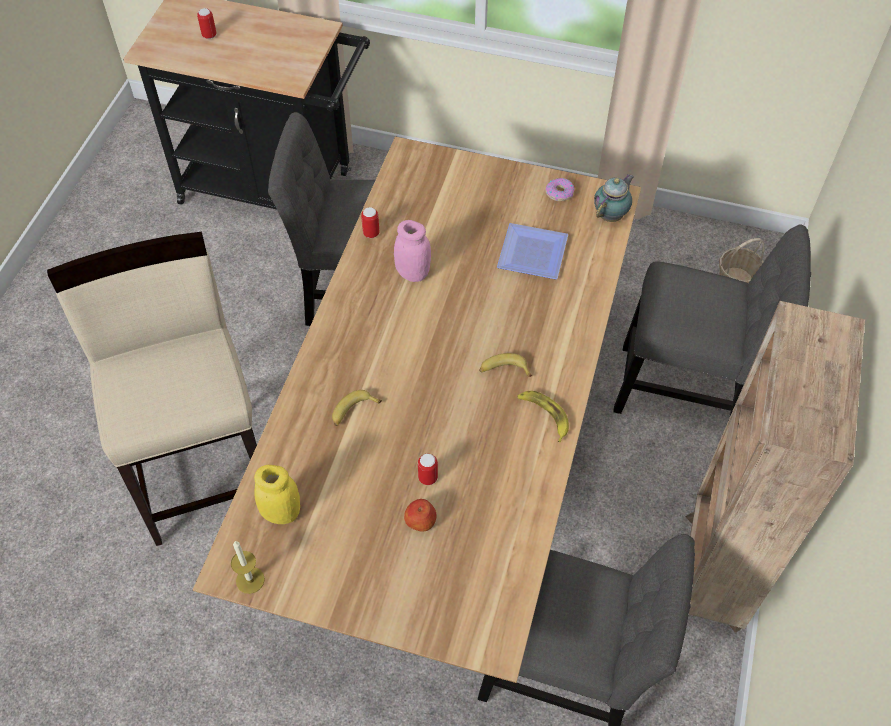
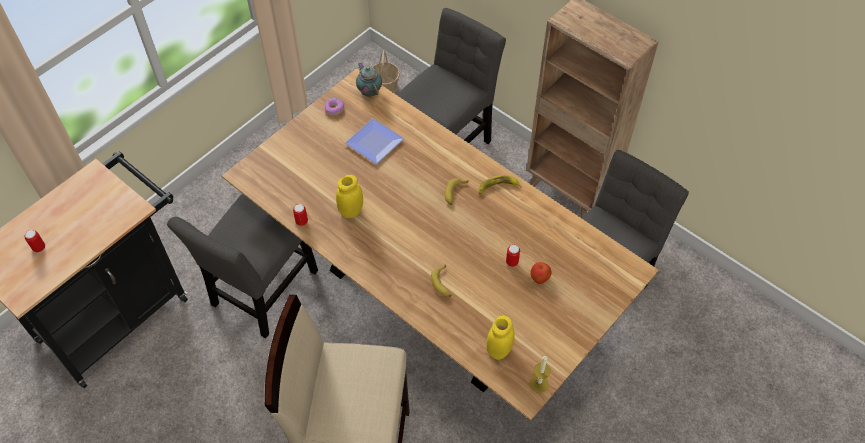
camera: 65 degrees left, 0 degrees up
pink jar [394,220,431,282] -> yellow jar [336,175,363,218]

